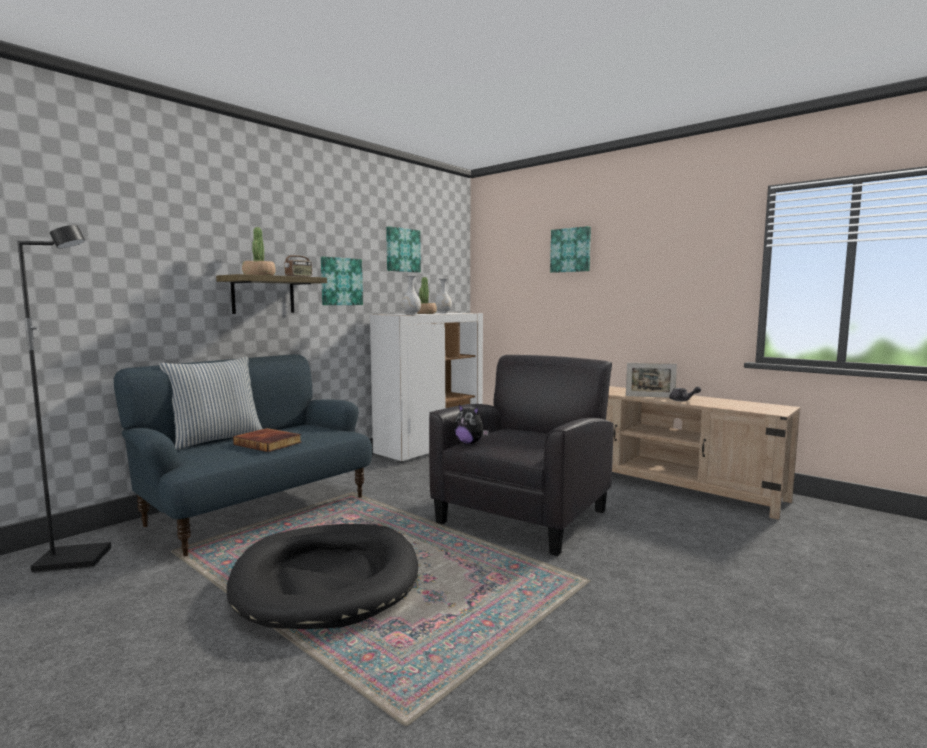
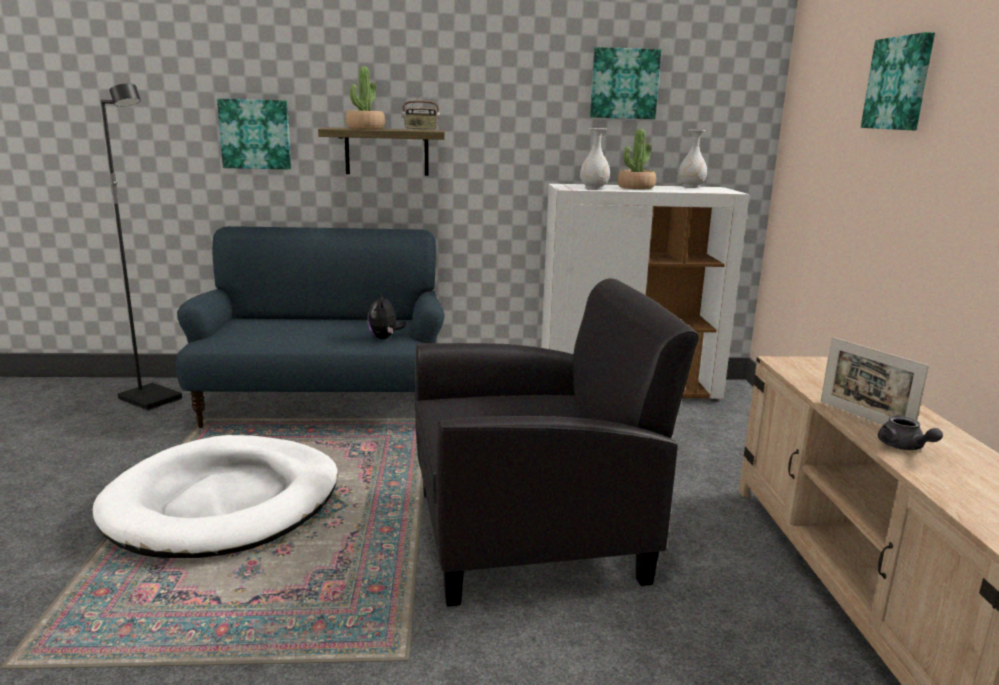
camera: 45 degrees right, 10 degrees up
pillow [160,356,263,450] -> none
black dog bed [227,524,418,629] -> white dog bed [93,435,338,558]
book [233,428,302,452] -> none
picture [321,257,363,305] -> picture moved to [217,99,291,170]
plush toy [454,404,489,444] -> plush toy moved to [367,292,406,339]

